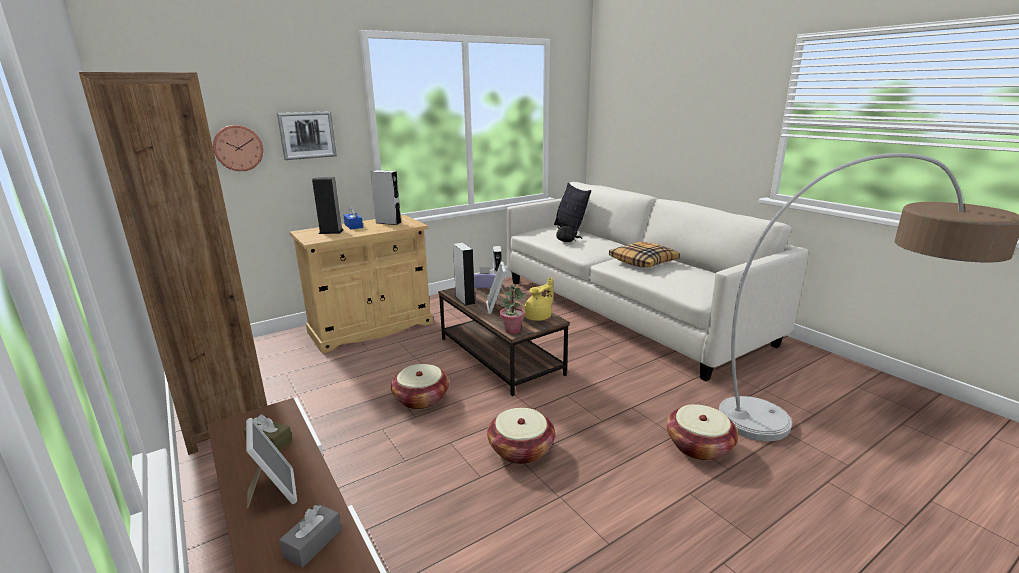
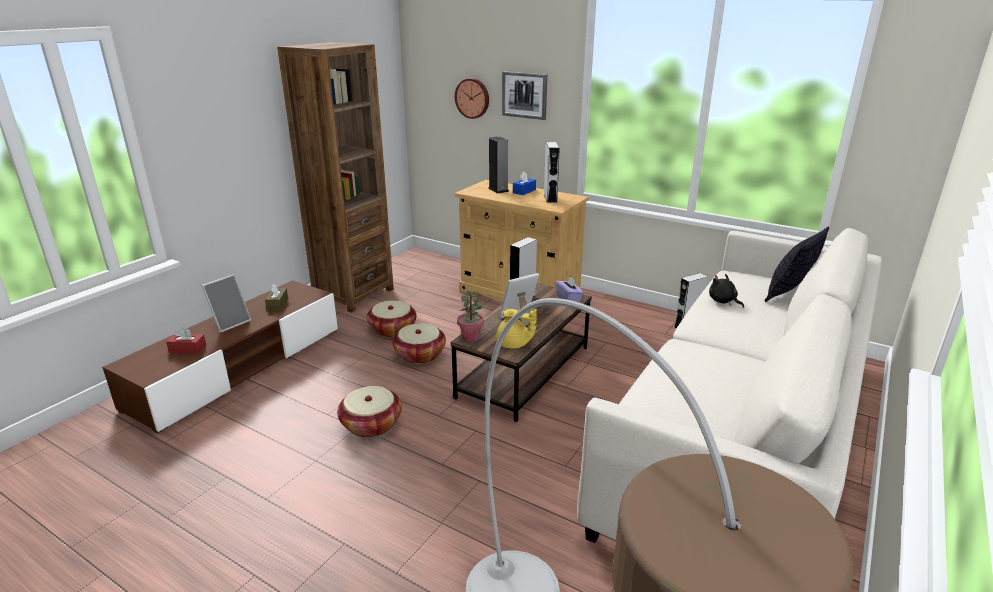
camera: 65 degrees right, 5 degrees up
grey tissue box [279,504,342,568] -> red tissue box [166,327,207,354]
pillow [609,242,680,268] -> none
basket [667,404,738,461] -> basket moved to [367,301,417,337]

